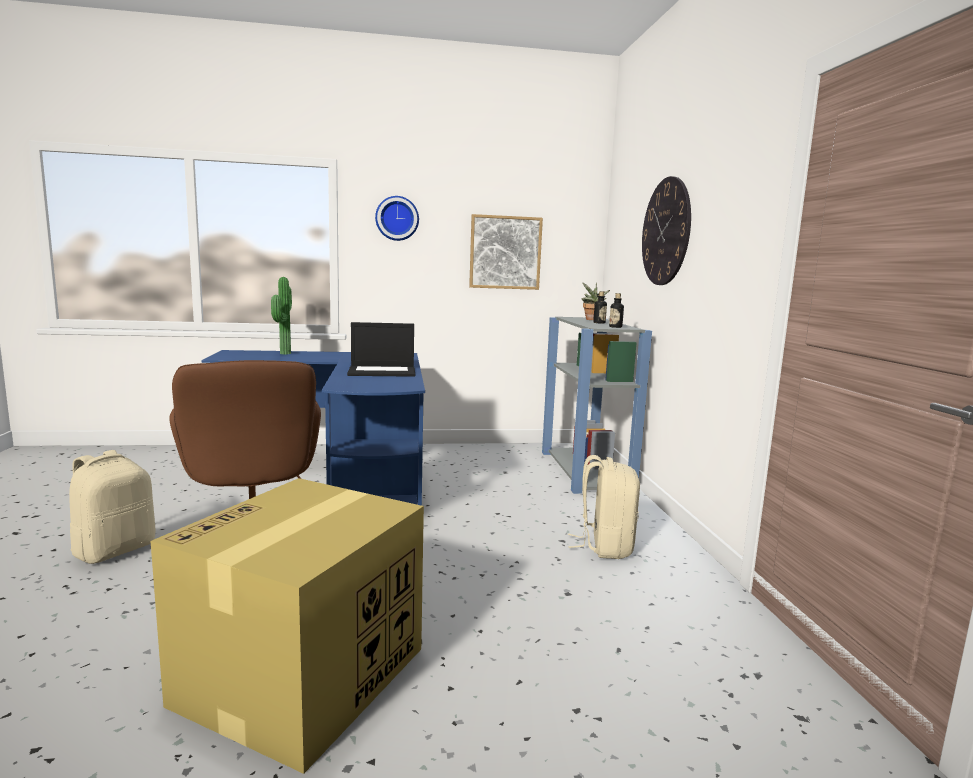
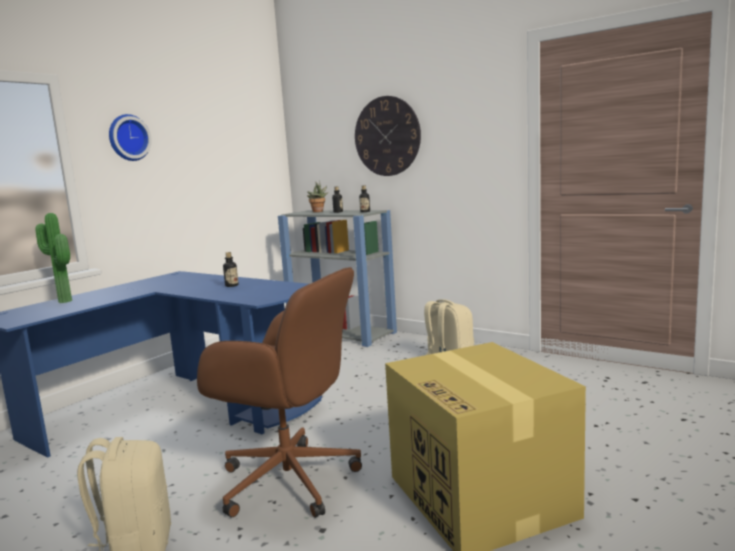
camera: 45 degrees left, 0 degrees up
laptop [347,322,415,377] -> bottle [223,252,239,287]
picture [469,214,543,290] -> none

